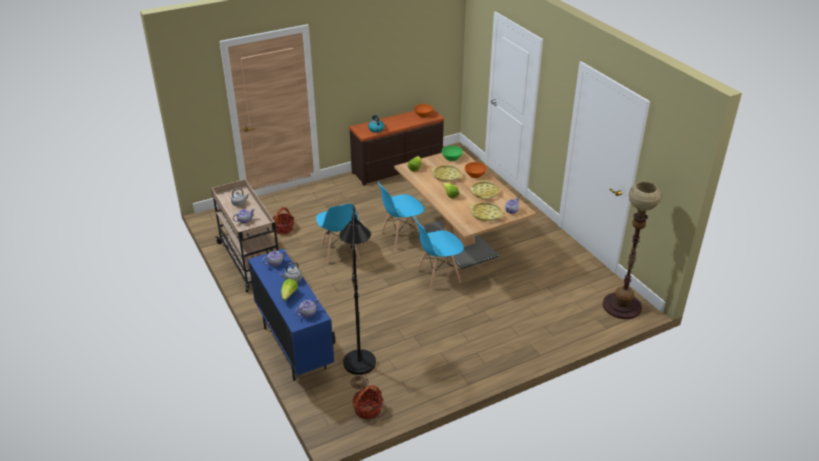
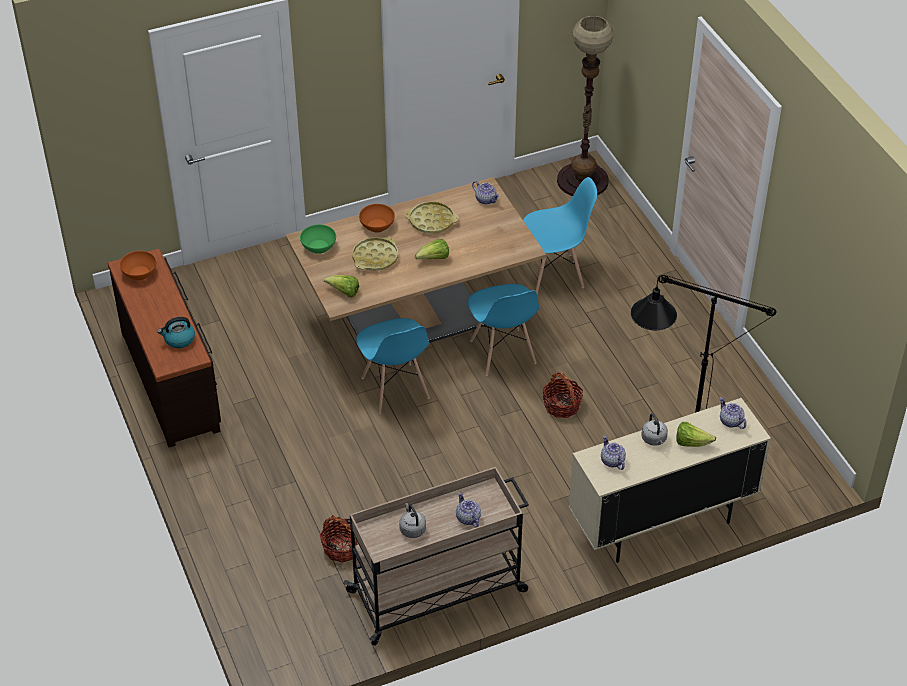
camera: 85 degrees left, 10 degrees up
blue cabinet [248,249,335,381] -> beige cabinet [569,398,771,563]
blue chair [316,204,360,264] -> blue chair moved to [523,177,597,294]
basket [352,385,383,420] -> basket moved to [542,372,583,418]
yellow tray [470,203,503,221] -> none

